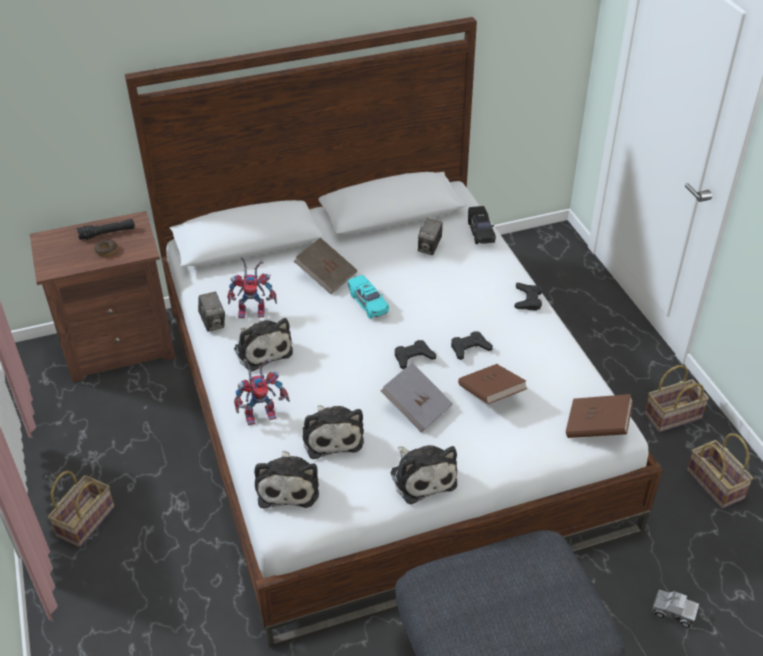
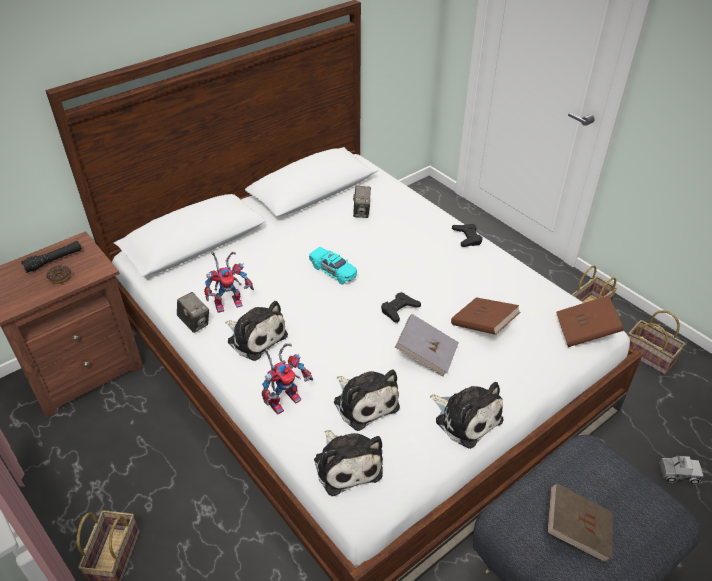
camera: 20 degrees left, 0 degrees up
brown book [294,238,357,294] -> brown book moved to [547,483,613,562]
black game controller [451,331,493,360] -> none
black toy car [468,206,496,244] -> none

